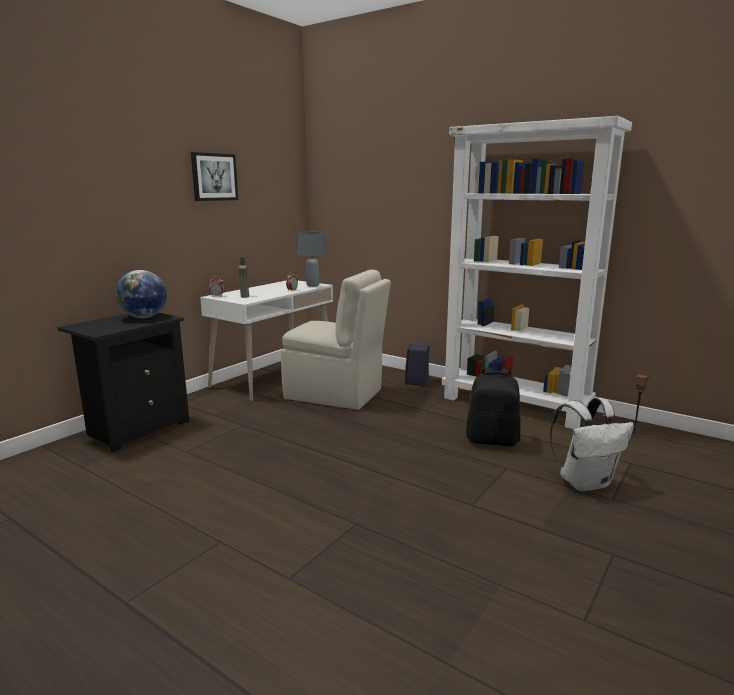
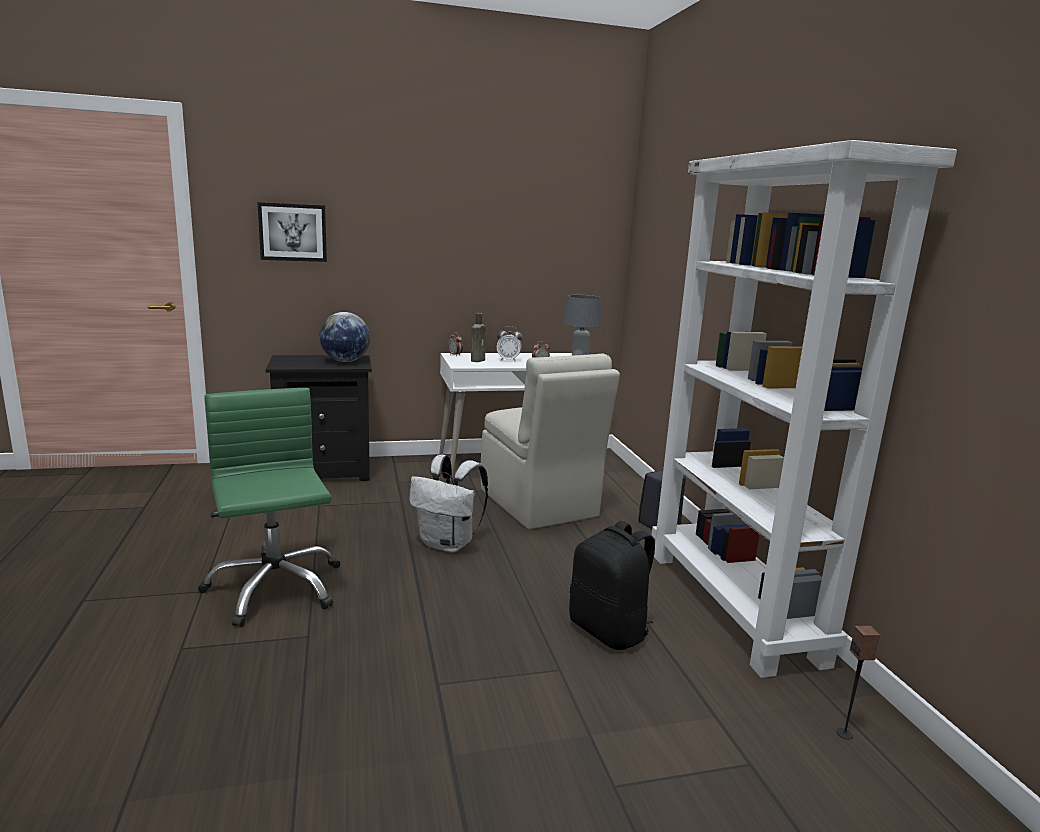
camera: 40 degrees right, 0 degrees up
picture [191,152,238,201] -> picture moved to [257,202,327,262]
white backpack [550,398,634,492] -> white backpack moved to [409,455,488,553]
none -> green office chair [198,388,340,627]
none -> alarm clock [497,326,523,362]

